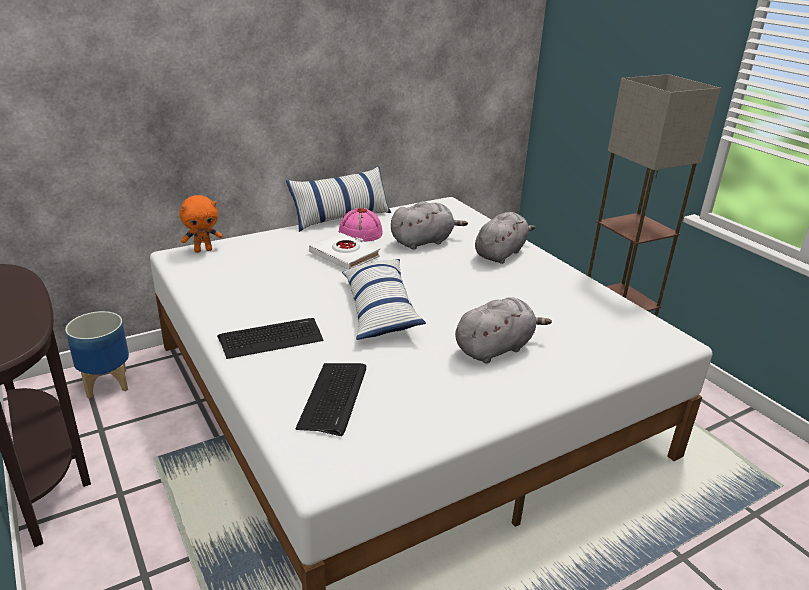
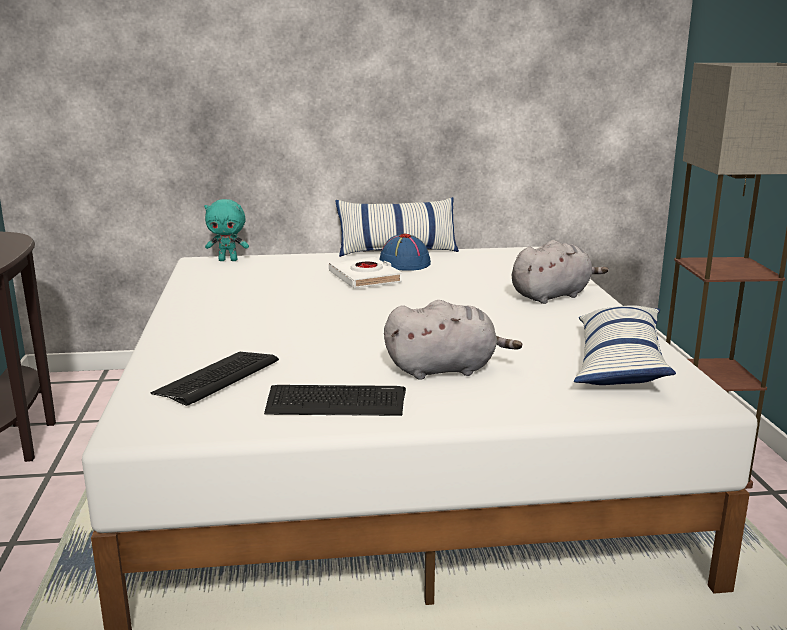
camera: 25 degrees right, 10 degrees down
planter [65,311,129,399] -> none
orange plush toy [180,195,223,253] -> turquoise plush toy [204,199,249,261]
keyboard [217,318,323,359] -> keyboard moved to [264,385,406,416]
pink hat [339,208,383,242] -> blue hat [379,234,431,271]
pillow [342,259,426,340] -> pillow moved to [574,305,676,385]
grey plush toy [391,201,468,250] -> none

